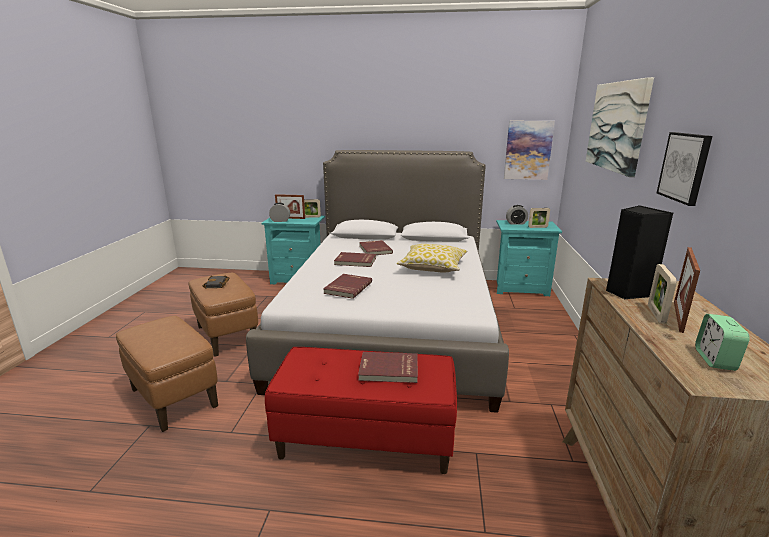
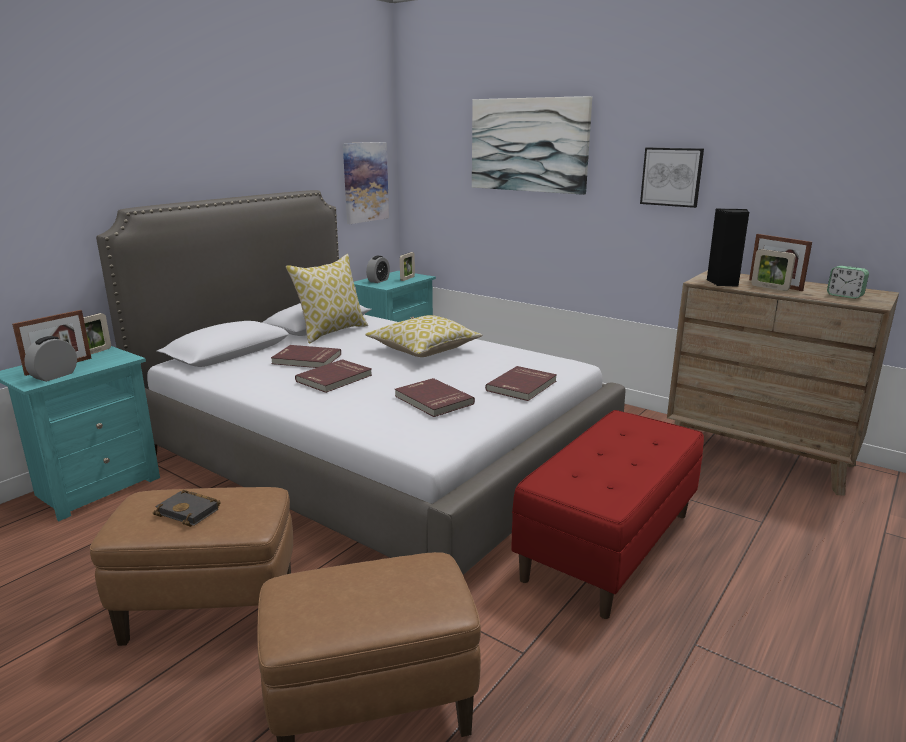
camera: 60 degrees left, 0 degrees up
red book [358,352,418,383] -> red book moved to [485,366,557,401]
none -> pillow [286,254,368,344]

